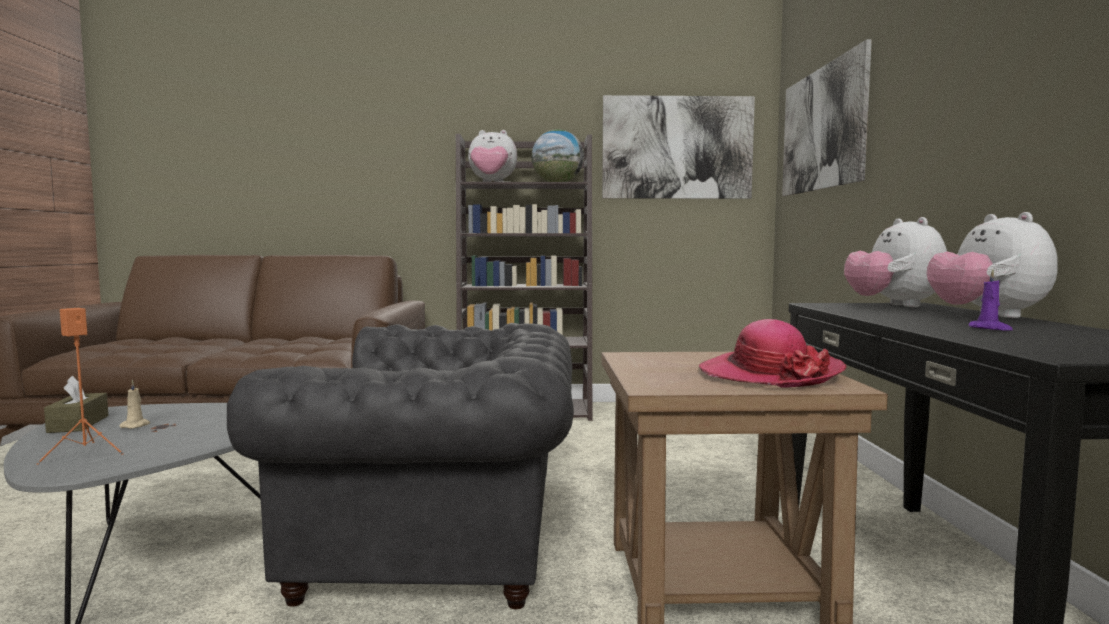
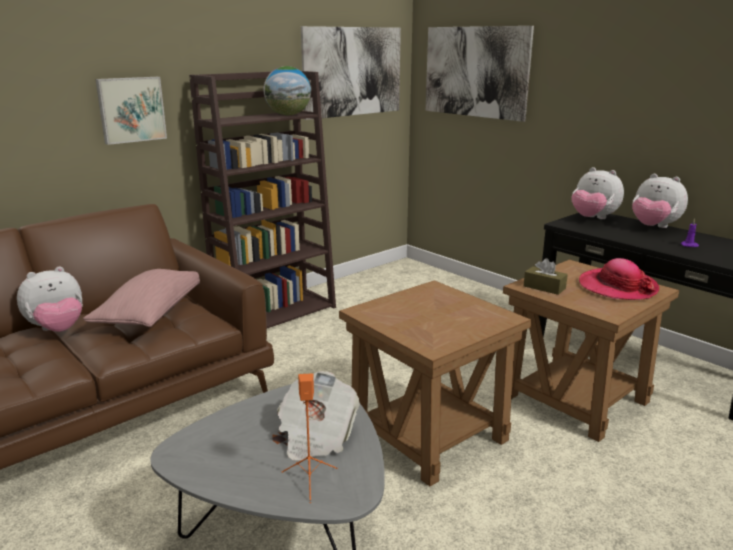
camera: 40 degrees left, 15 degrees up
brown tissue box [44,376,108,433] -> brown tissue box moved to [524,258,568,295]
beige candle [119,380,150,429] -> none
grey armchair [227,323,574,609] -> brown side table [339,280,531,486]
plush toy [468,130,517,182] -> plush toy moved to [17,266,83,332]
none -> pink pillow [83,269,200,327]
none -> picture [95,77,167,145]
none -> newspaper [277,371,360,460]

